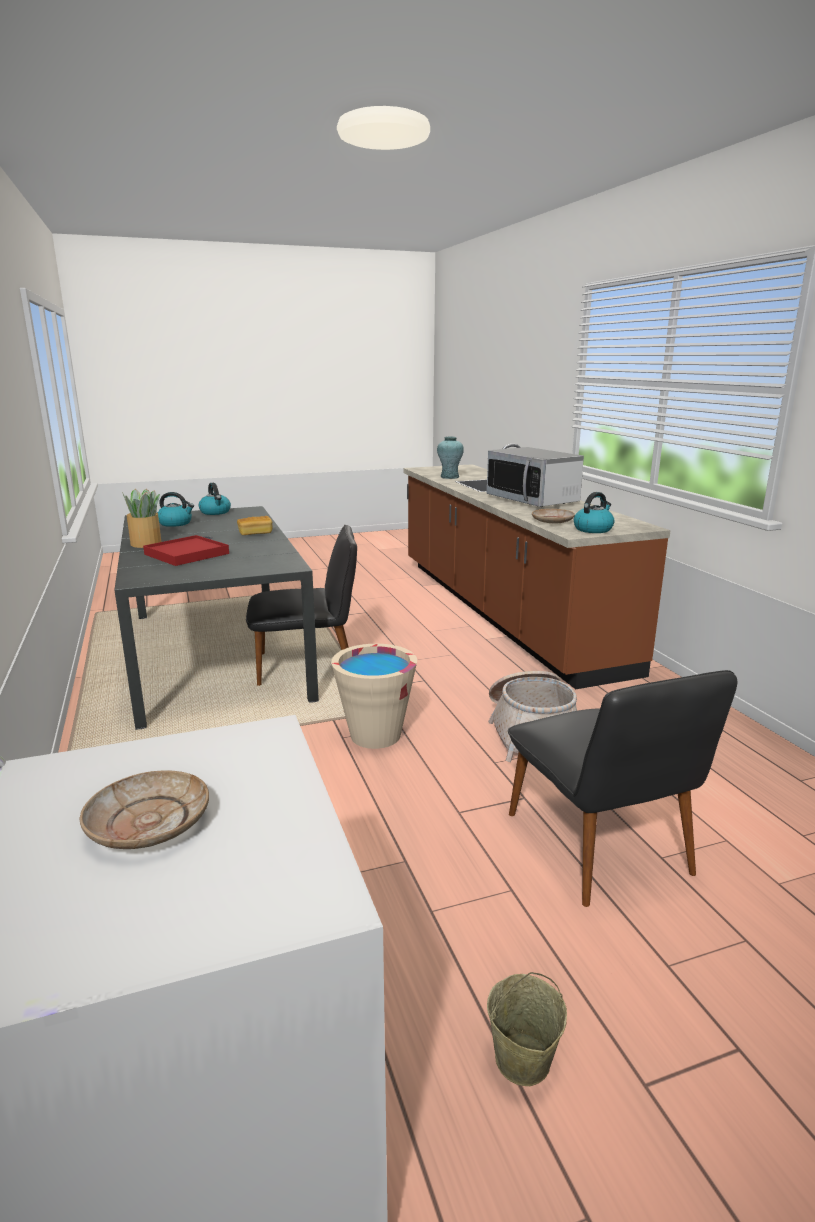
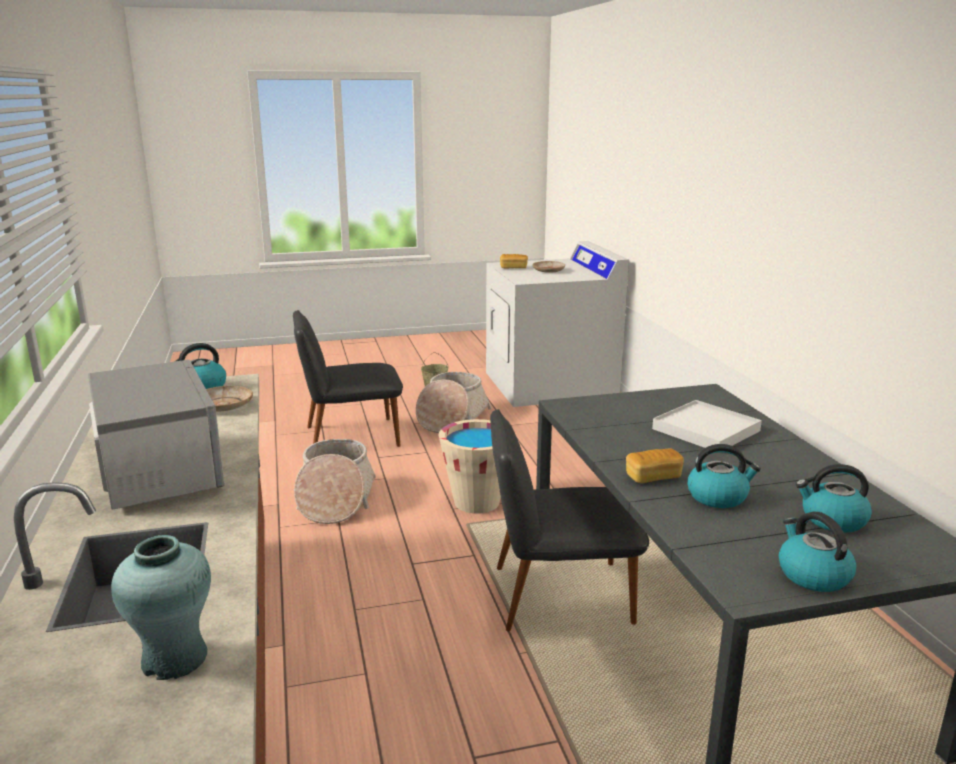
camera: 175 degrees left, 0 degrees up
potted plant [122,489,161,548] -> none
red tray [143,535,229,566] -> white tray [652,400,762,453]
black chair [508,670,737,907] -> black chair turned 90 degrees counterclockwise [293,310,403,447]
none -> basket [416,372,491,433]
none -> bread [500,254,528,268]
none -> kettle [687,444,761,508]

